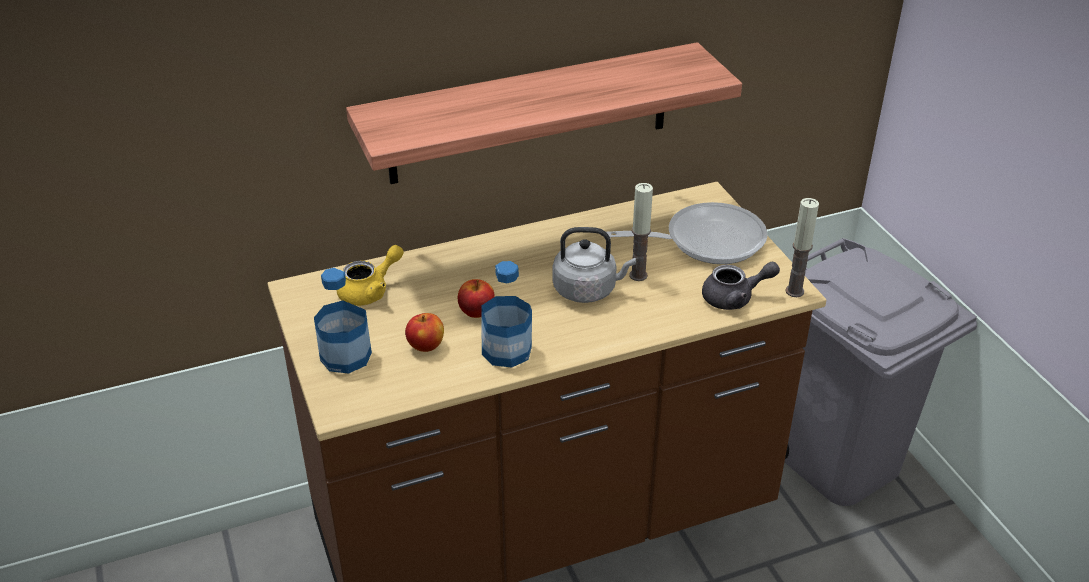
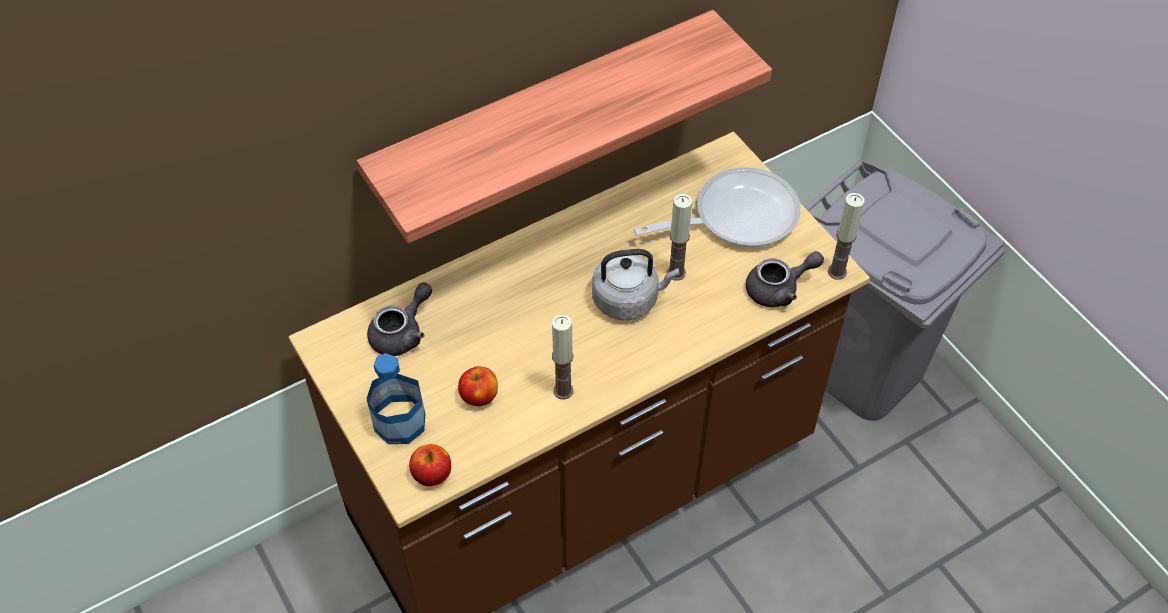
camera: 10 degrees left, 15 degrees up
yellow teapot [337,245,404,306] -> grey teapot [367,282,432,356]
apple [458,279,495,318] -> apple moved to [409,444,451,486]
bottle [482,261,532,367] -> candle [552,314,574,399]

